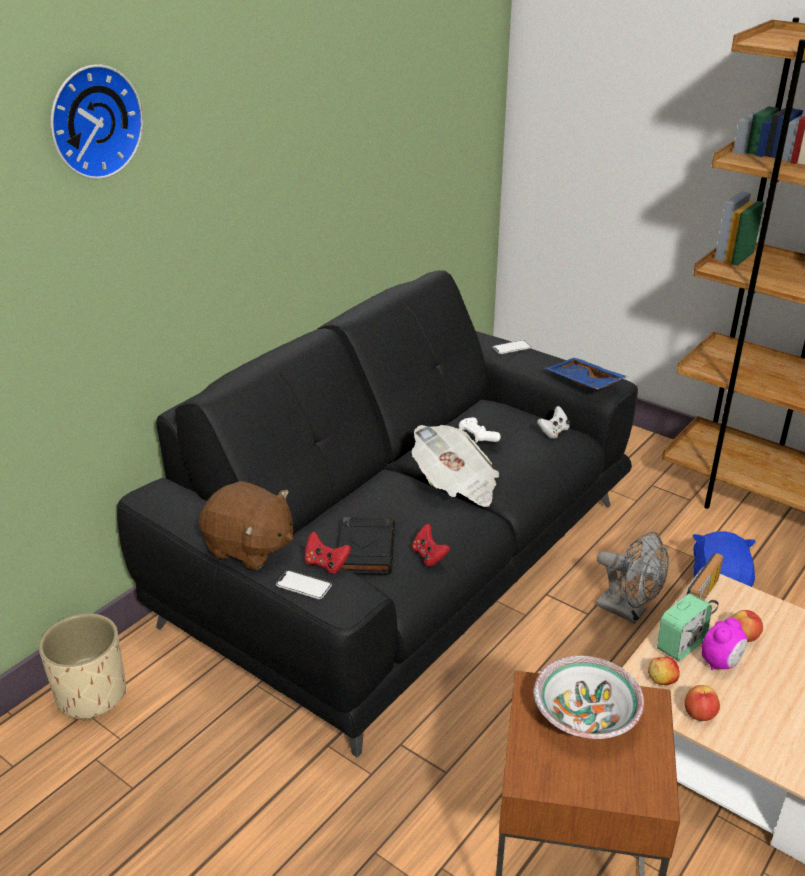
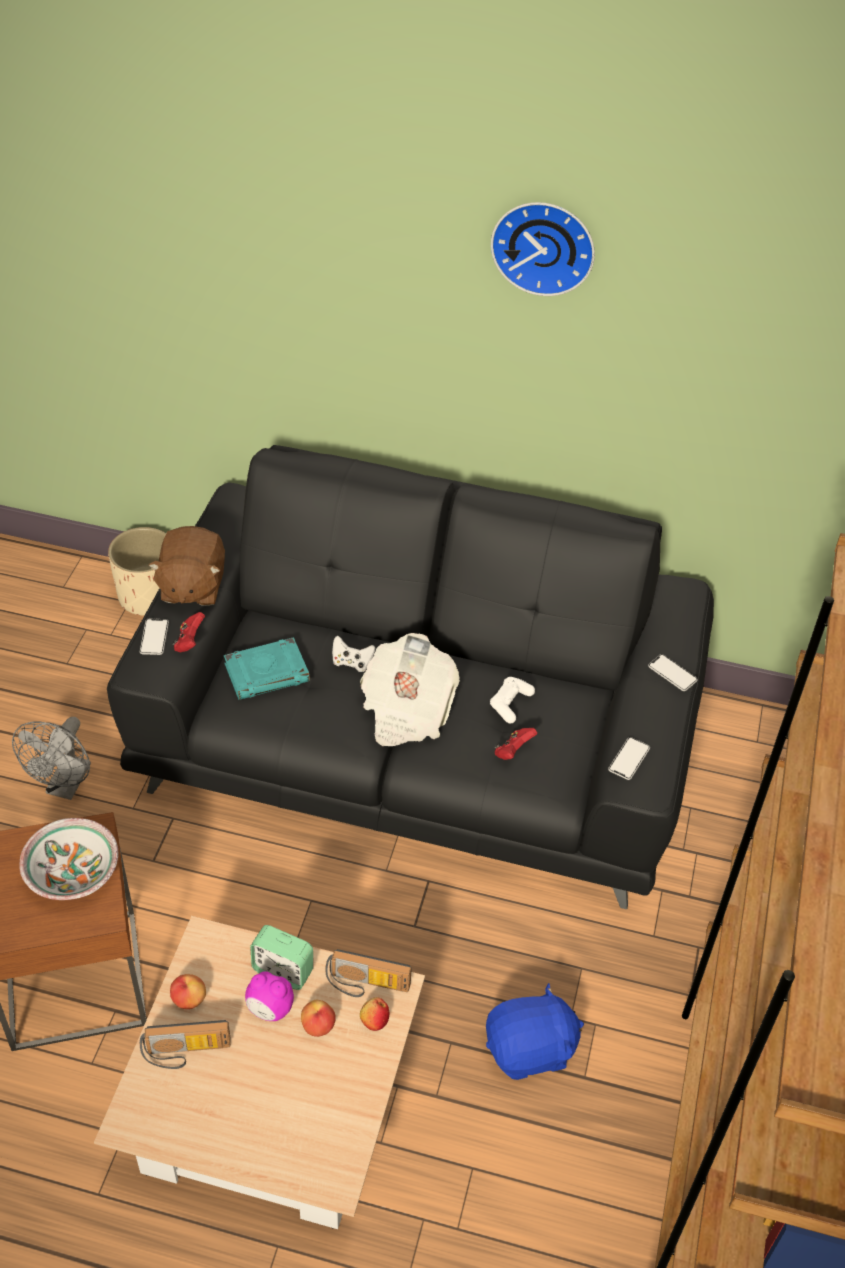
camera: 65 degrees right, 15 degrees up
wall clock [51,64,143,179] -> wall clock moved to [491,202,595,296]
black book [339,517,395,575] -> turquoise book [224,637,310,700]
red game controller [412,524,450,566] -> red game controller moved to [495,728,537,760]
white game controller [537,406,570,439] -> white game controller moved to [332,636,375,672]
blue tray [545,357,628,390] -> phone [608,737,650,780]
grey fan [596,532,669,624] -> grey fan moved to [12,717,91,800]
apple [648,657,680,685] -> apple moved to [360,997,389,1031]
none -> radio [140,1020,231,1069]

